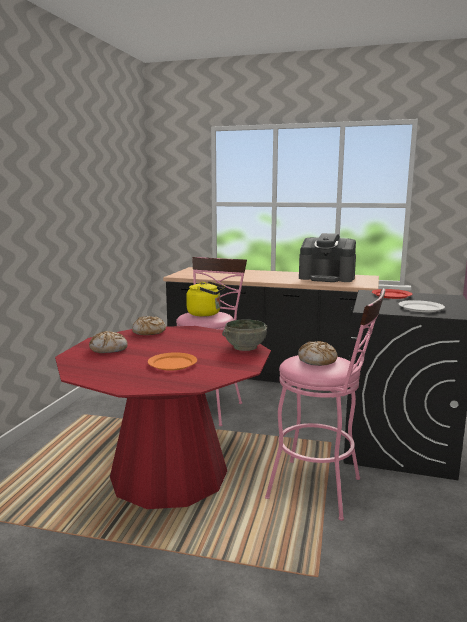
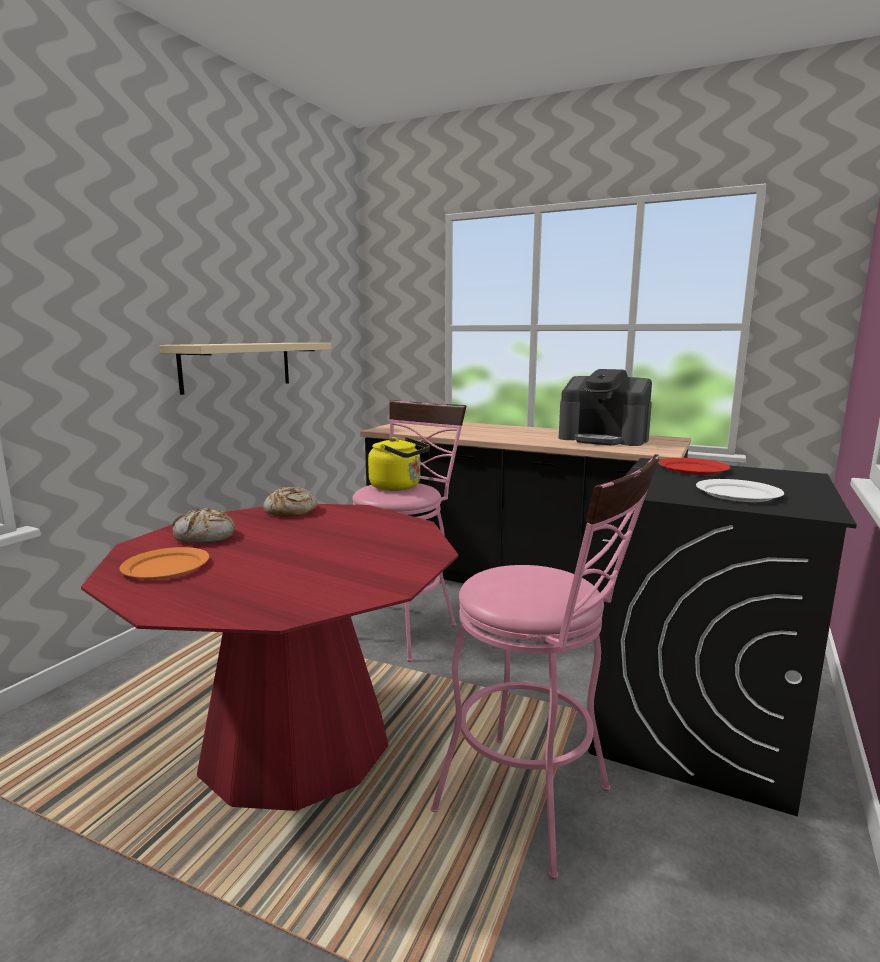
camera: 10 degrees right, 0 degrees up
orange plate [148,353,197,370] -> orange plate moved to [119,547,209,579]
grey bowl [222,319,267,351] -> none
bread [298,341,337,366] -> none
none -> beige shelf [159,343,331,395]

